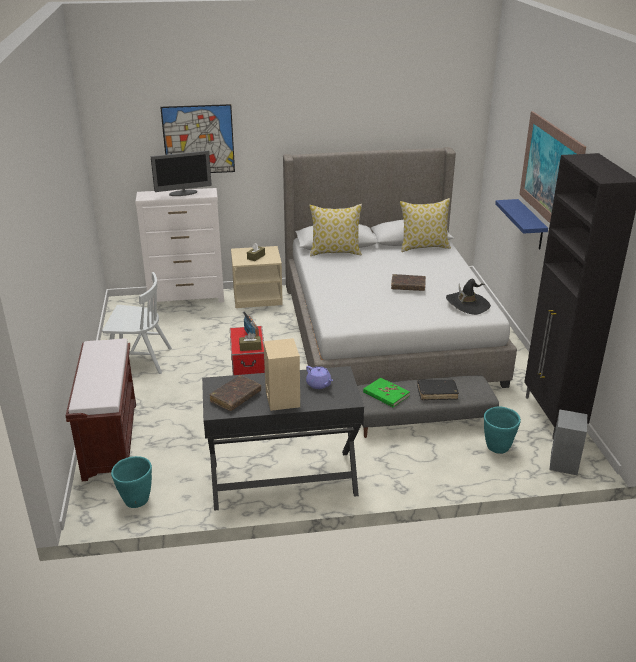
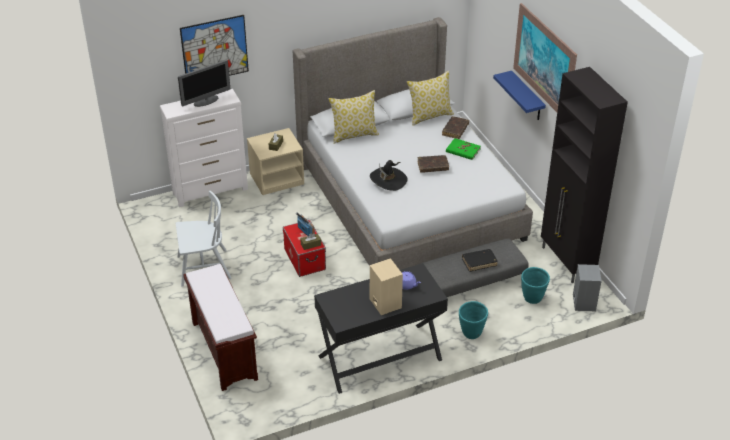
camera: 15 degrees left, 10 degrees up
turquoise planter [111,456,152,508] -> turquoise planter moved to [459,301,488,339]
brown book [209,375,261,411] -> brown book moved to [442,116,469,139]
green book [363,377,410,407] -> green book moved to [446,138,481,160]
black hat [446,279,491,315] -> black hat moved to [370,160,408,191]

